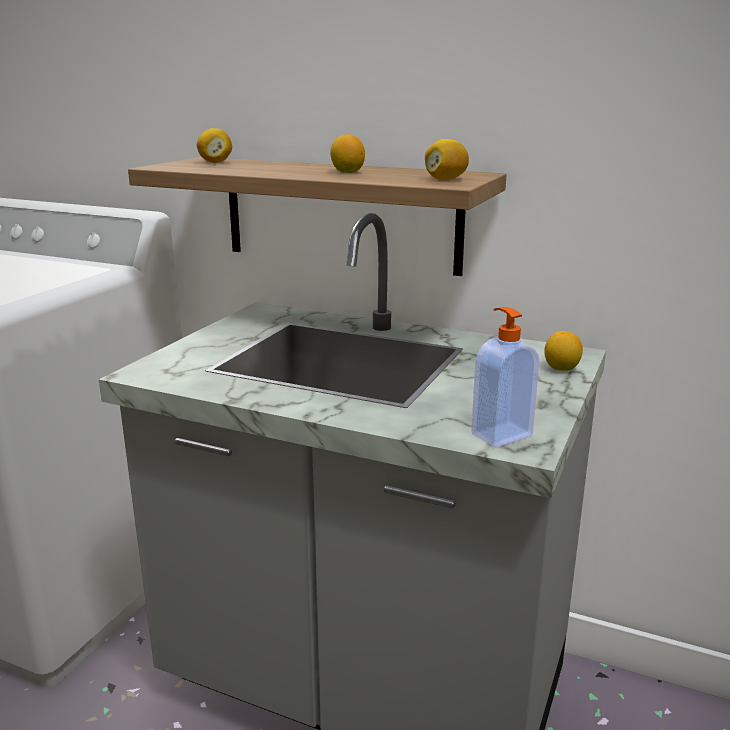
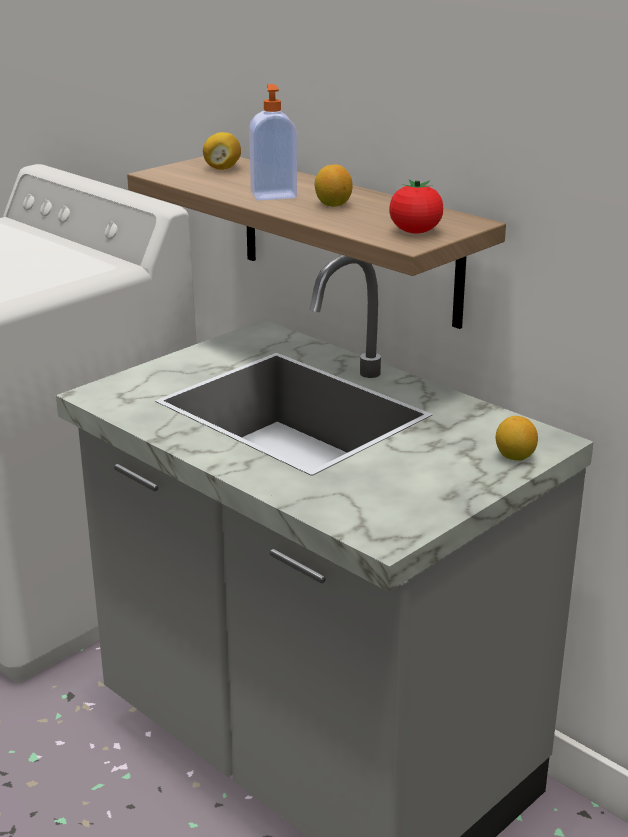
camera: 20 degrees right, 5 degrees up
lemon [425,139,469,180] -> tomato [389,179,443,234]
soap dispenser [471,307,539,448] -> soap dispenser moved to [249,84,297,200]

